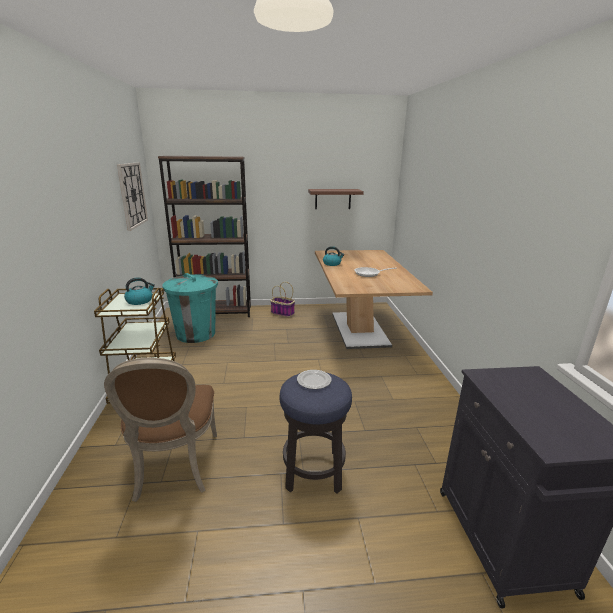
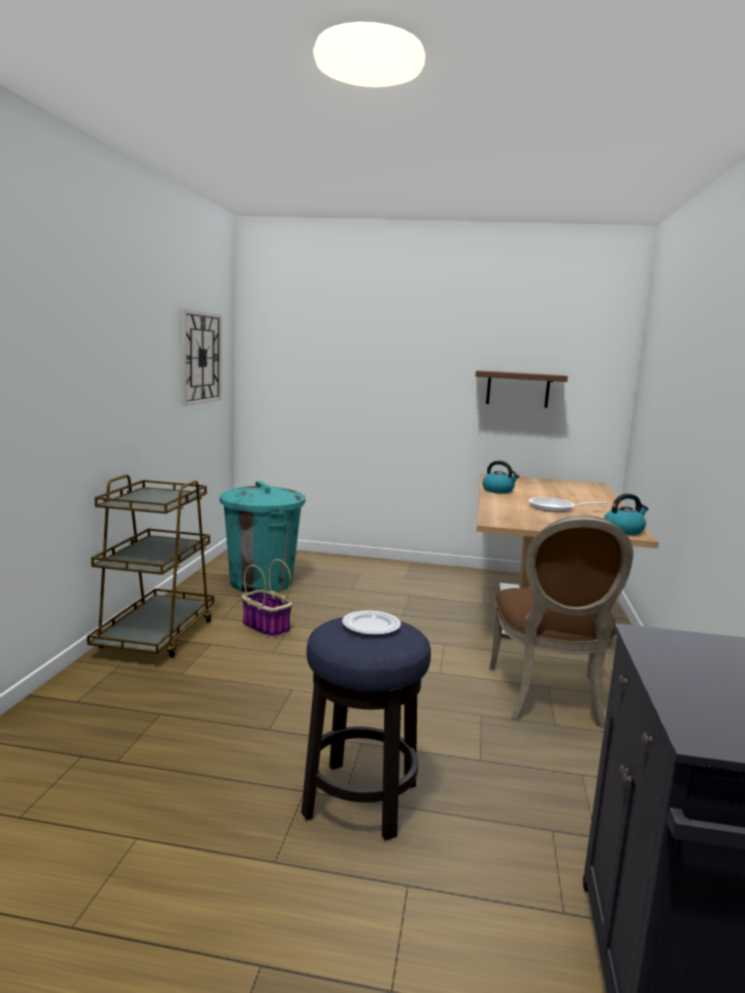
camera: 15 degrees right, 10 degrees down
brown chair [104,358,217,502] -> brown chair moved to [490,515,633,728]
kettle [124,277,155,305] -> kettle moved to [604,493,648,535]
brown bookcase [158,156,251,317] -> none
basket [270,282,295,317] -> basket moved to [242,559,292,638]

